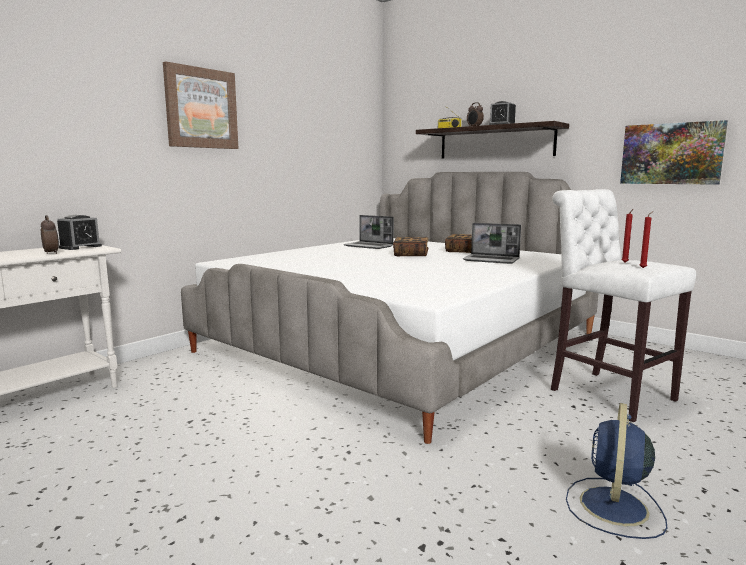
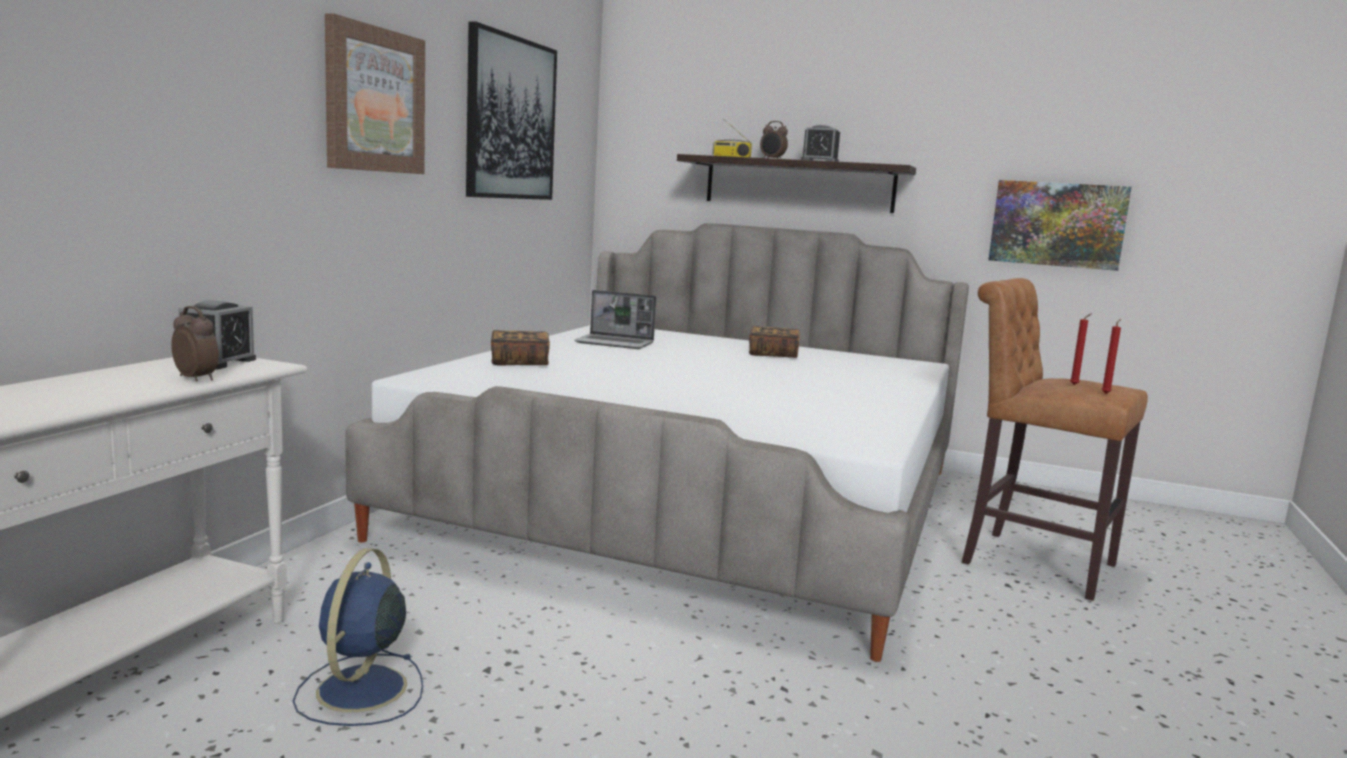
camera: 20 degrees left, 0 degrees up
book [393,237,428,256] -> book moved to [491,330,550,365]
laptop [463,223,521,264] -> none
white stool [551,189,696,422] -> brown stool [962,278,1148,601]
blue fan [566,403,668,539] -> blue fan moved to [293,548,423,726]
none -> picture [466,22,557,200]

